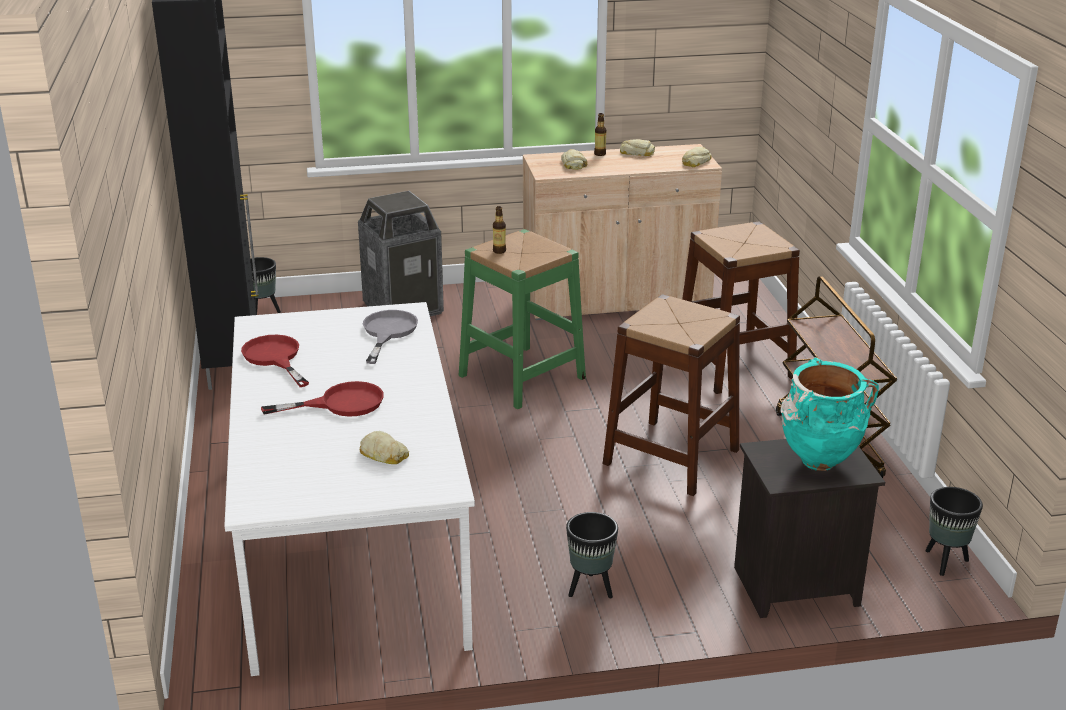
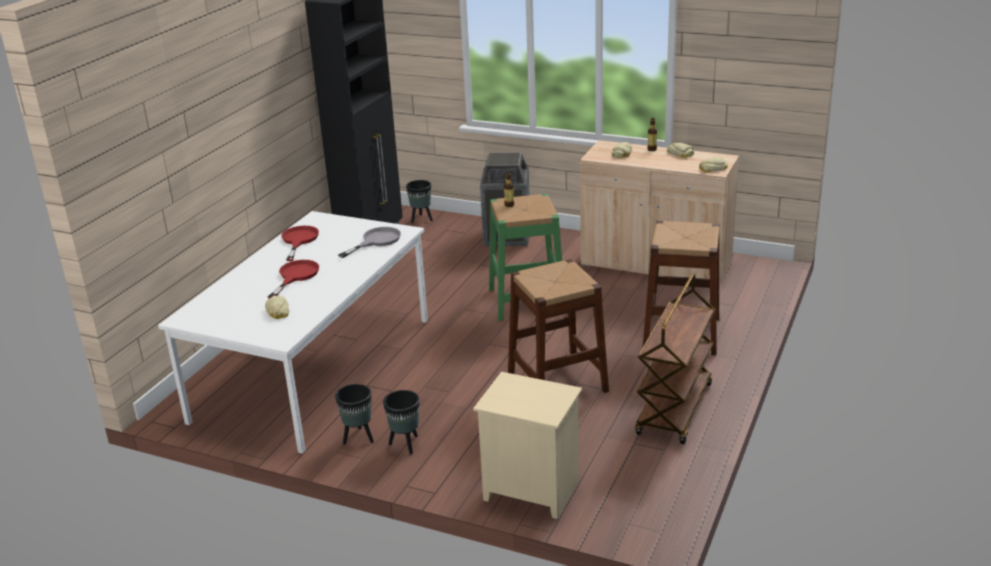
camera: 35 degrees right, 0 degrees up
red frying pan [261,381,384,417] -> red frying pan turned 90 degrees counterclockwise [268,260,319,298]
black nightstand [734,439,885,618] -> beige nightstand [473,372,582,519]
turquoise vase [780,357,879,471] -> none
black planter [925,487,983,576] -> black planter moved to [335,384,374,444]

